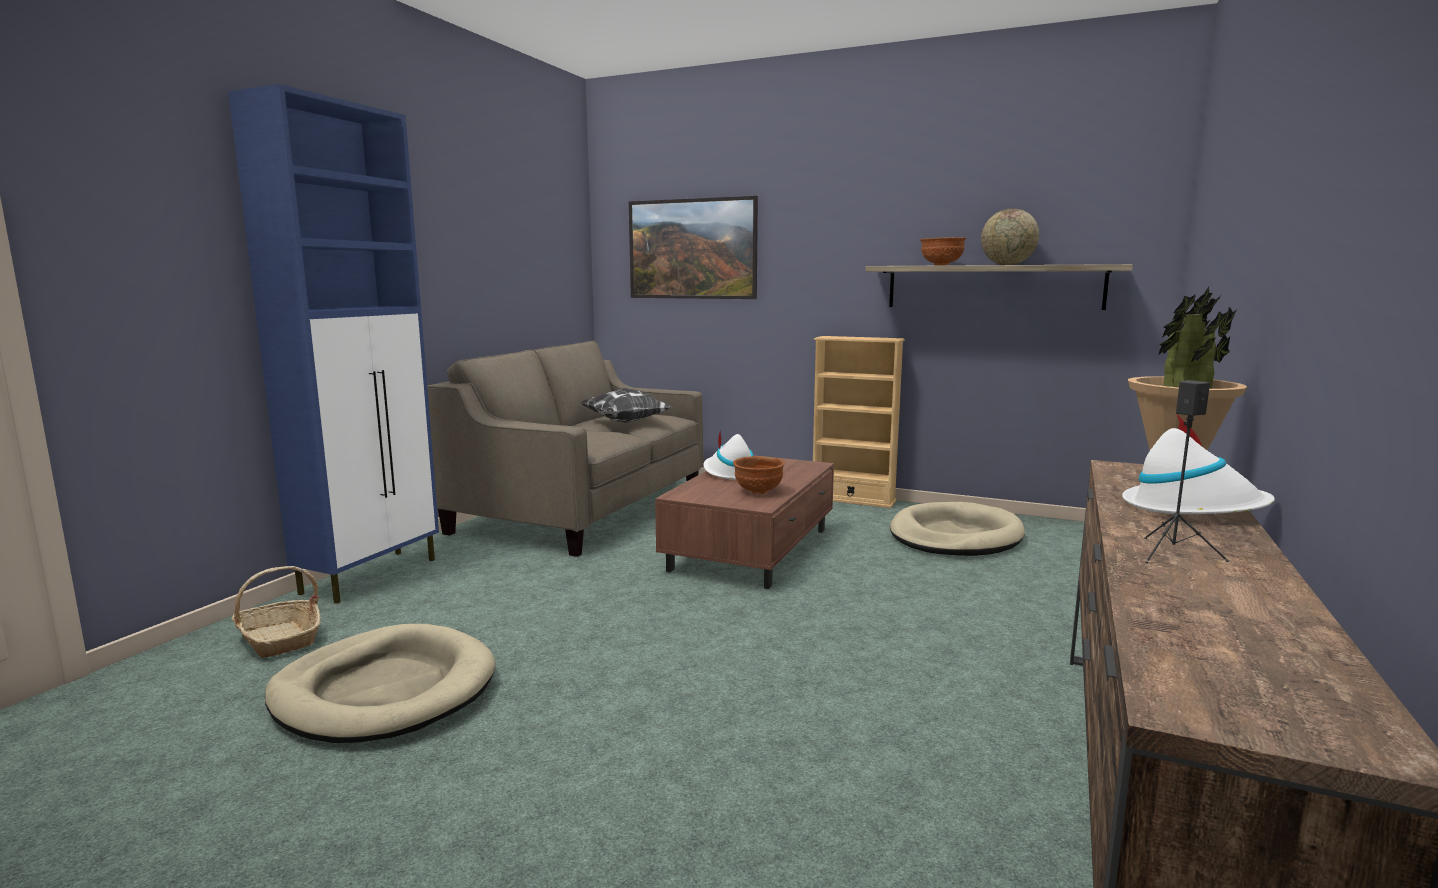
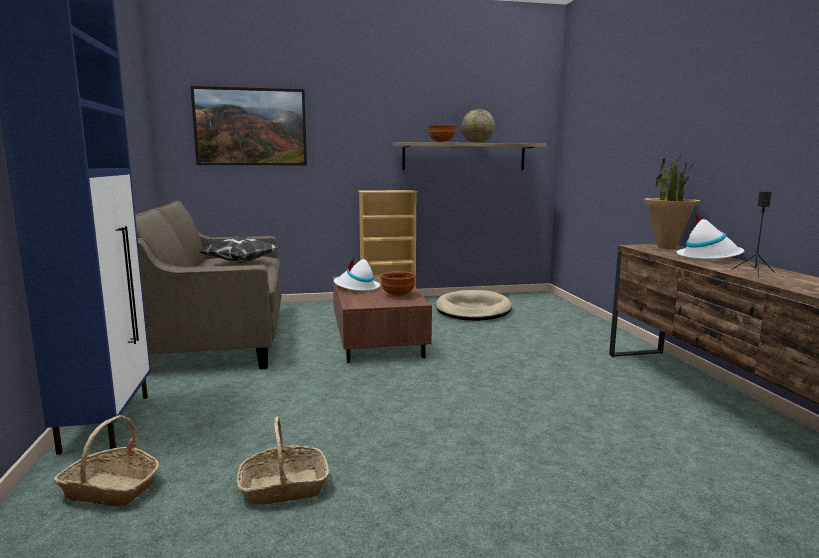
camera: 35 degrees left, 0 degrees up
beige dog bed [265,624,495,743] -> basket [237,416,329,505]

